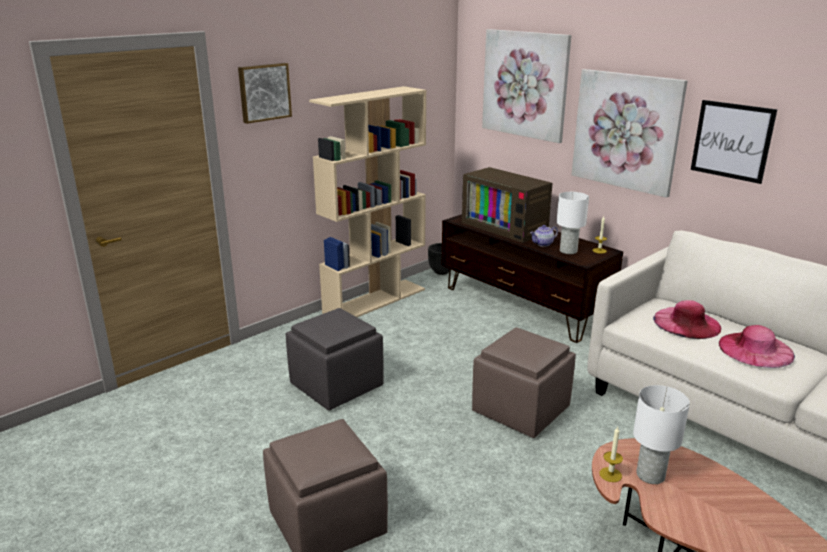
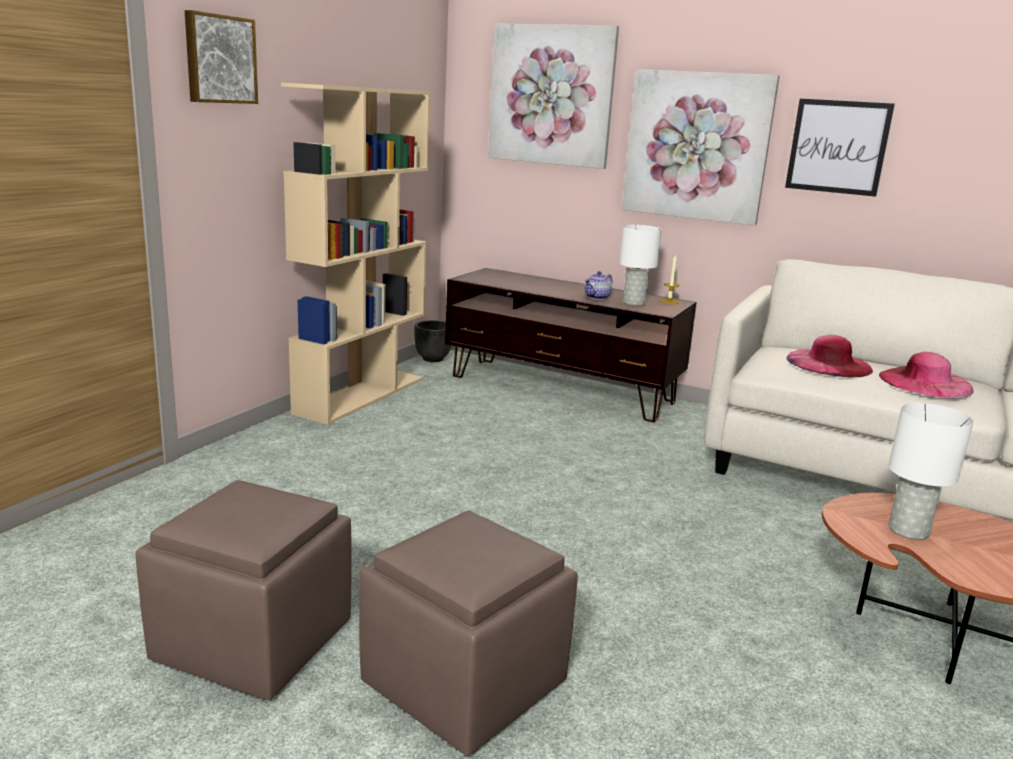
camera: 20 degrees left, 5 degrees down
grey ottoman [286,308,383,411] -> none
television [462,167,552,243] -> none
brown ottoman [472,328,576,438] -> brown ottoman moved to [136,480,351,700]
candle [599,427,623,482] -> none

